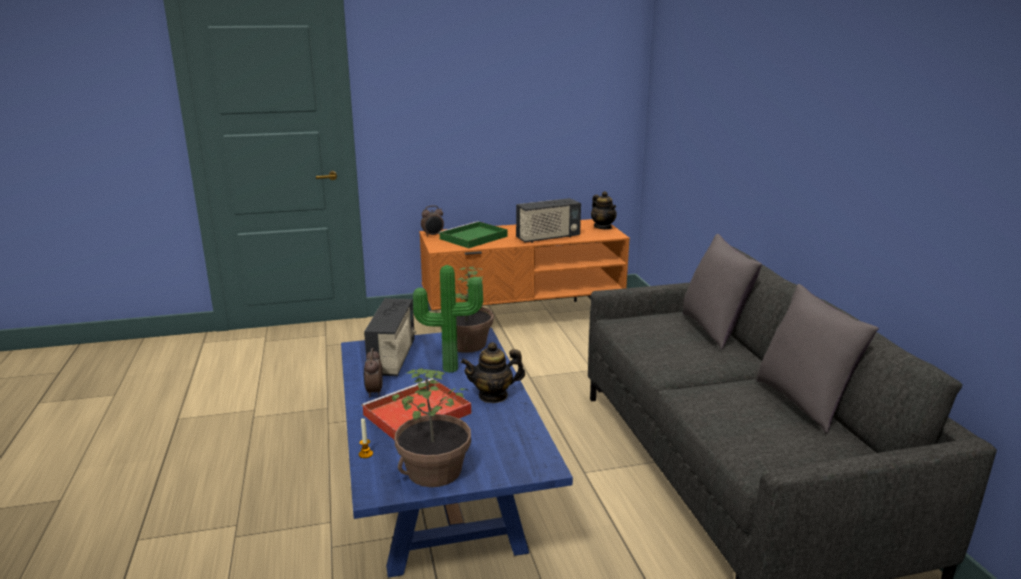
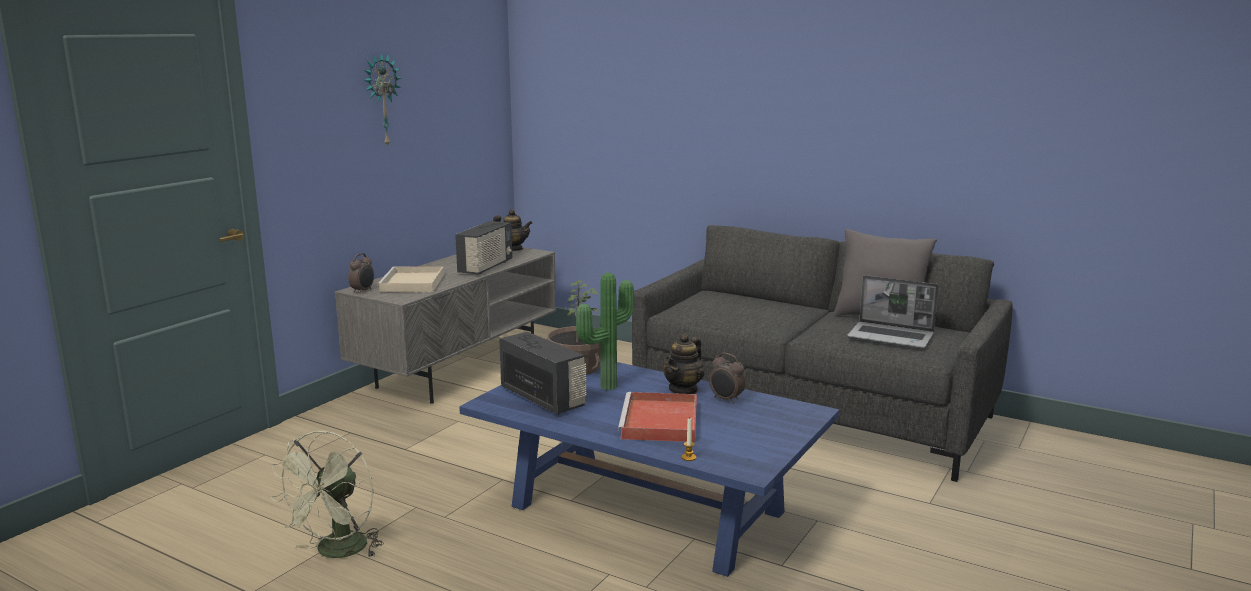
camera: 45 degrees left, 5 degrees down
alarm clock [364,348,383,398] -> alarm clock moved to [709,353,745,404]
potted plant [392,368,471,487] -> none
orange tv stand [419,219,630,310] -> grey tv stand [335,247,556,404]
green tray [438,221,508,248] -> beige tray [377,266,444,292]
grey pillow [683,234,762,349] -> none
none -> green fan [271,431,384,558]
none -> wall clock [363,53,401,148]
none -> laptop [847,275,939,348]

